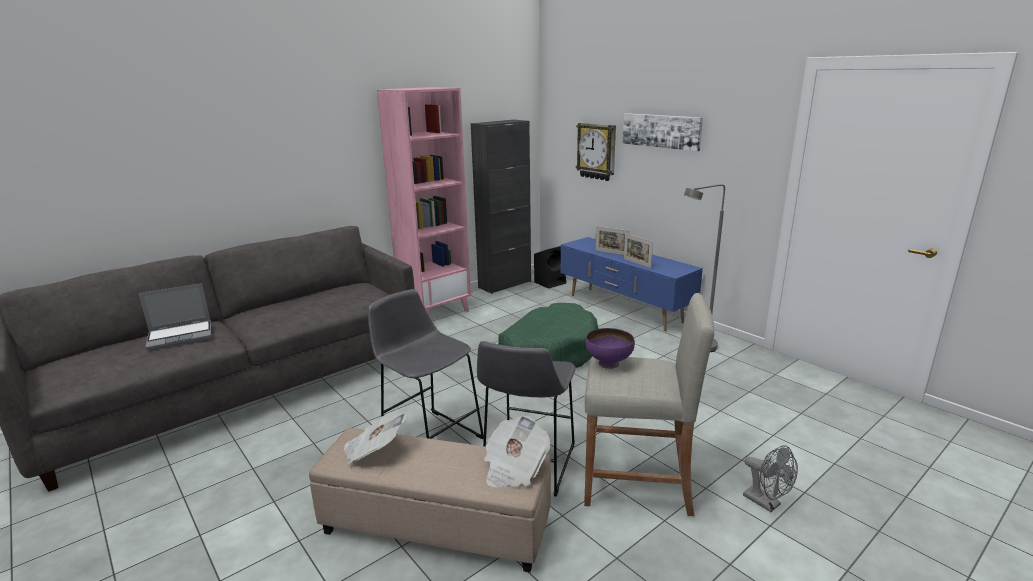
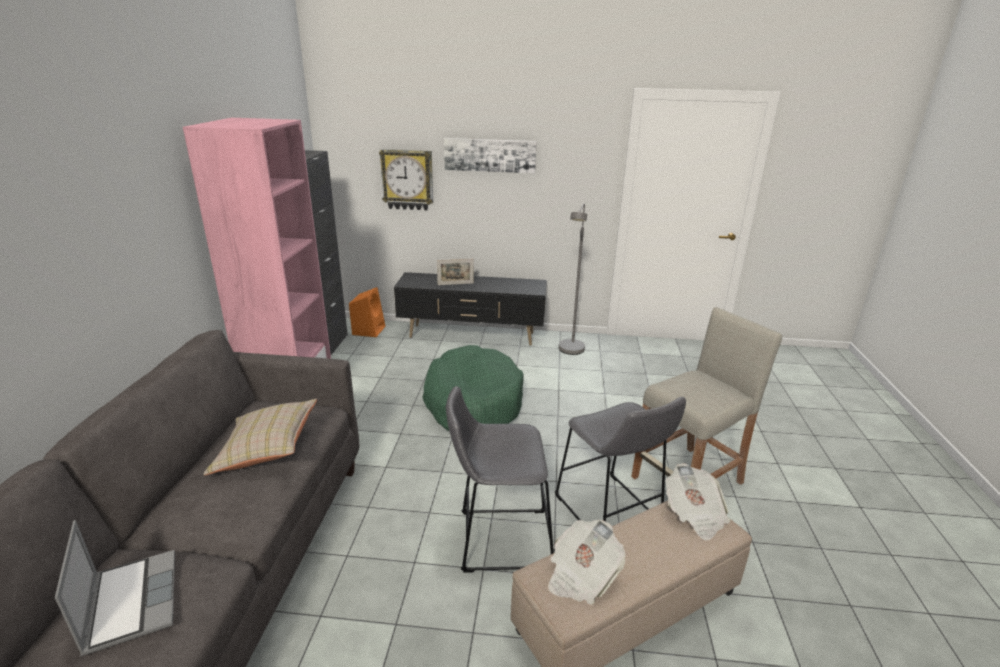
camera: 45 degrees left, 5 degrees up
laptop [138,283,211,350] -> laptop turned 45 degrees counterclockwise [55,520,175,656]
black speaker [534,246,566,289] -> orange speaker [349,287,385,337]
blue tv stand [561,237,703,331] -> black tv stand [394,272,547,346]
purple bowl [586,328,635,369] -> none
picture frame [624,234,653,268] -> none
grey fan [743,445,798,512] -> none
none -> beige pillow [203,399,317,475]

